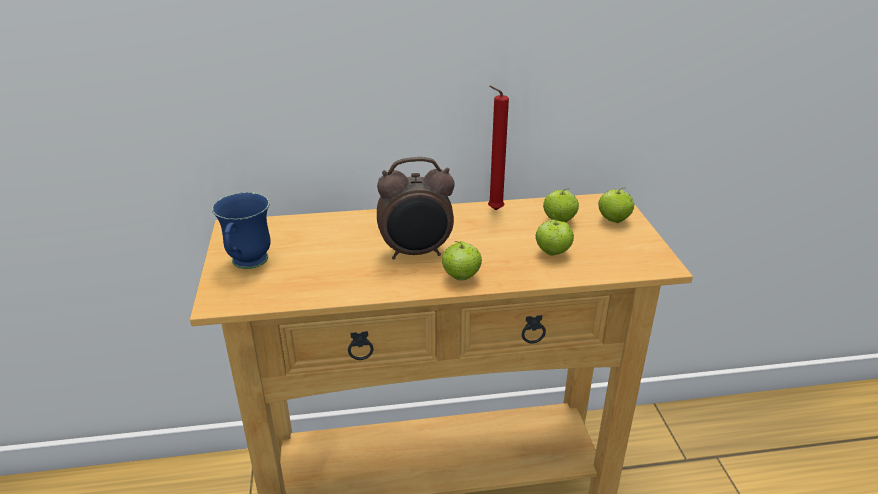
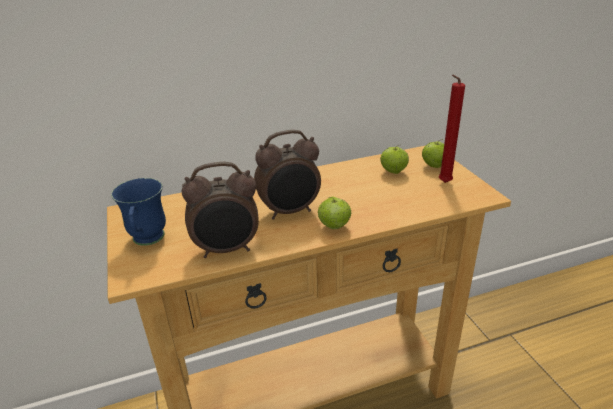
camera: 10 degrees left, 0 degrees up
red candle [488,86,509,210] -> red candle moved to [439,75,465,183]
apple [536,214,574,256] -> none
none -> alarm clock [182,162,259,258]

